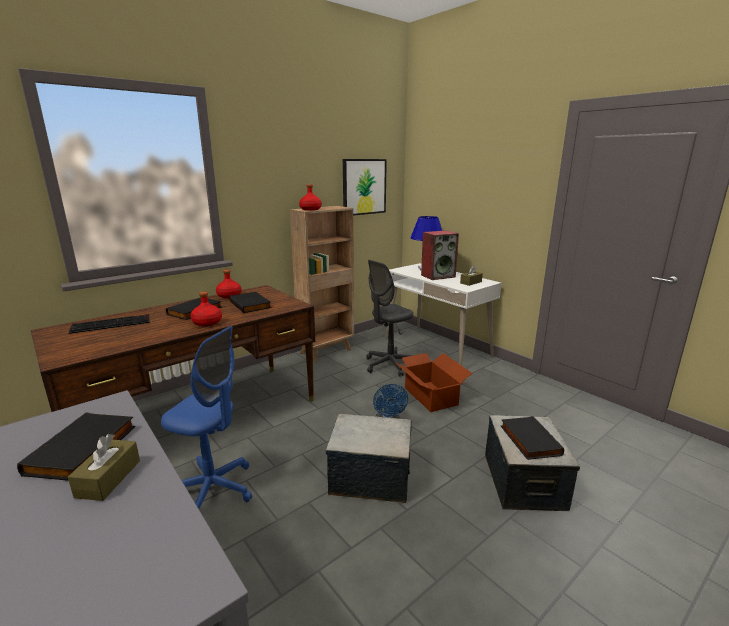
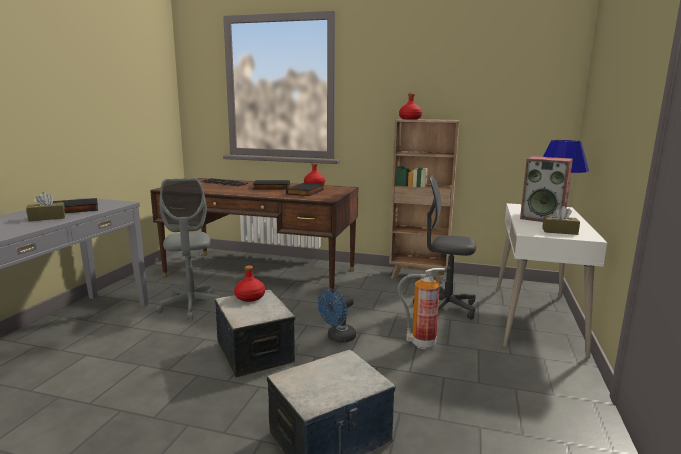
camera: 55 degrees right, 5 degrees down
blue office chair [161,326,252,509] -> grey office chair [156,178,221,320]
red bottle [191,292,222,326] -> red bottle moved to [234,266,265,302]
picture [343,159,387,216] -> none
cardboard box [396,353,473,412] -> fire extinguisher [398,268,446,349]
black book [501,416,564,460] -> none

